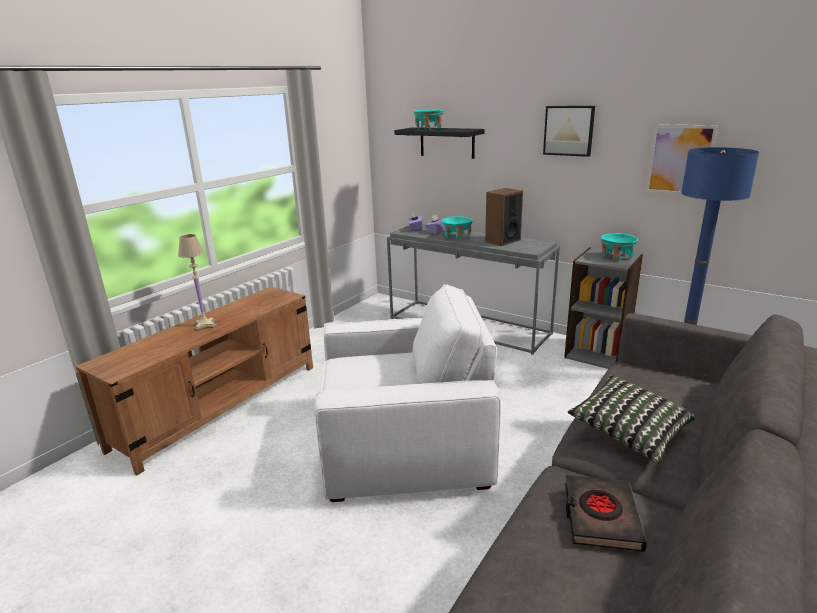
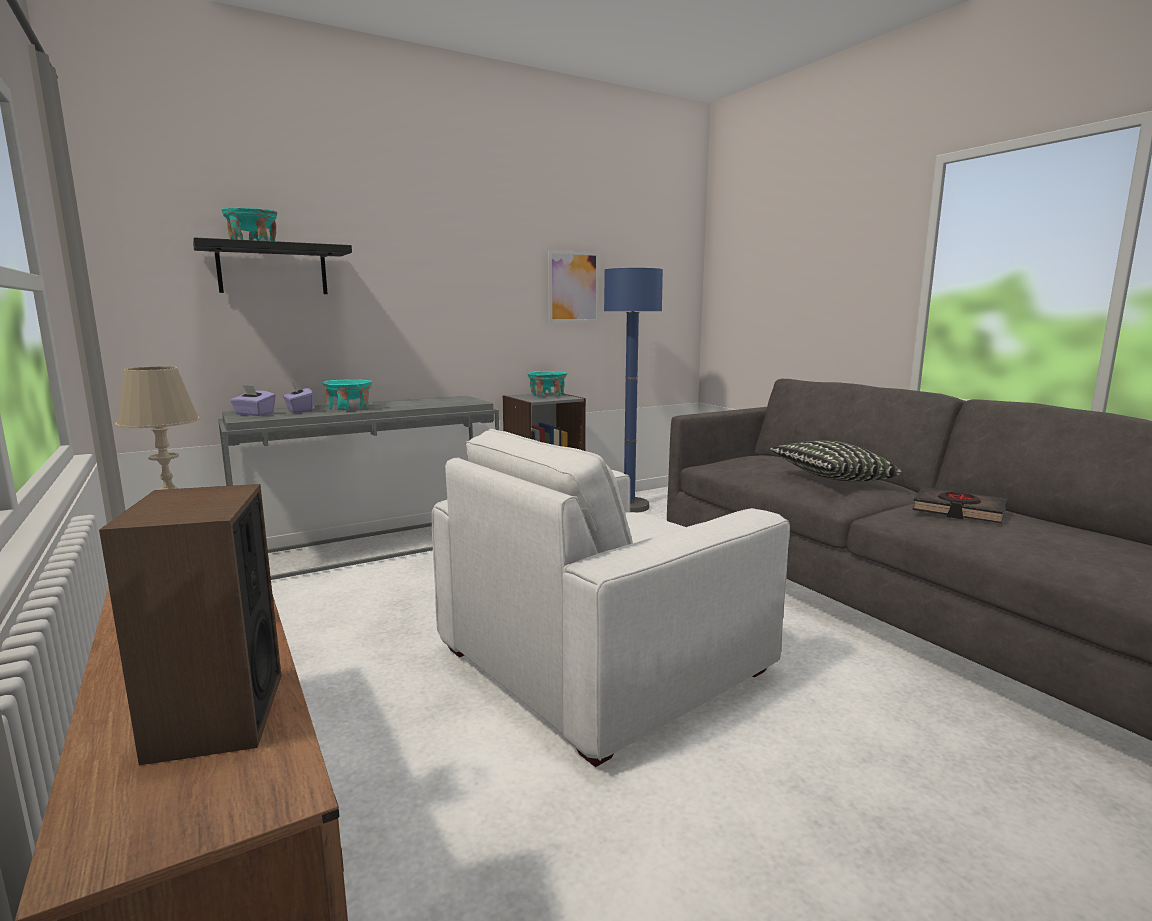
camera: 65 degrees left, 10 degrees down
white armchair [314,284,501,502] -> white armchair turned 150 degrees counterclockwise [432,429,790,767]
speaker [485,188,523,246] -> speaker moved to [99,484,281,765]
picture [543,106,595,157] -> none

